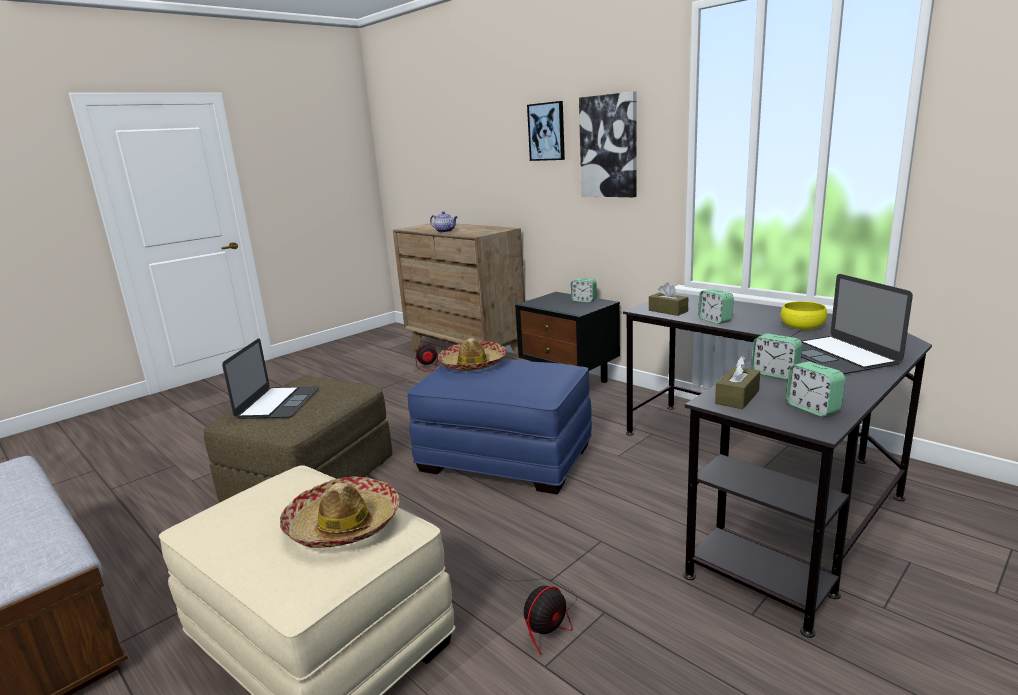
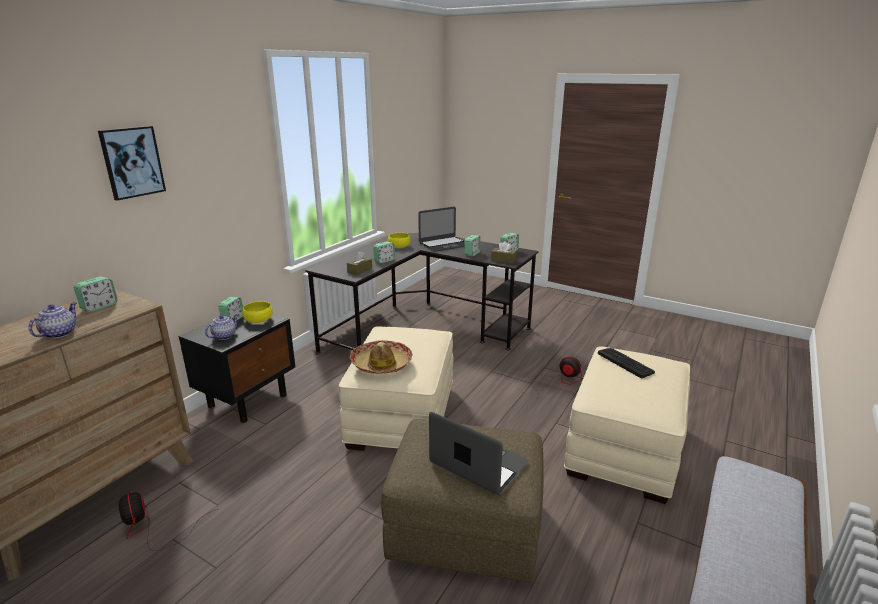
camera: 105 degrees left, 5 degrees up
laptop [222,338,320,419] -> laptop turned 45 degrees clockwise [429,412,529,495]
hat [280,476,399,548] -> keyboard [598,348,655,378]
blue ottoman [407,359,592,495] -> beige ottoman [339,326,454,451]
picture [579,91,637,197] -> none
none -> alarm clock [74,276,118,312]
none -> teapot [205,314,238,340]
none -> yellow bowl [242,301,273,323]

